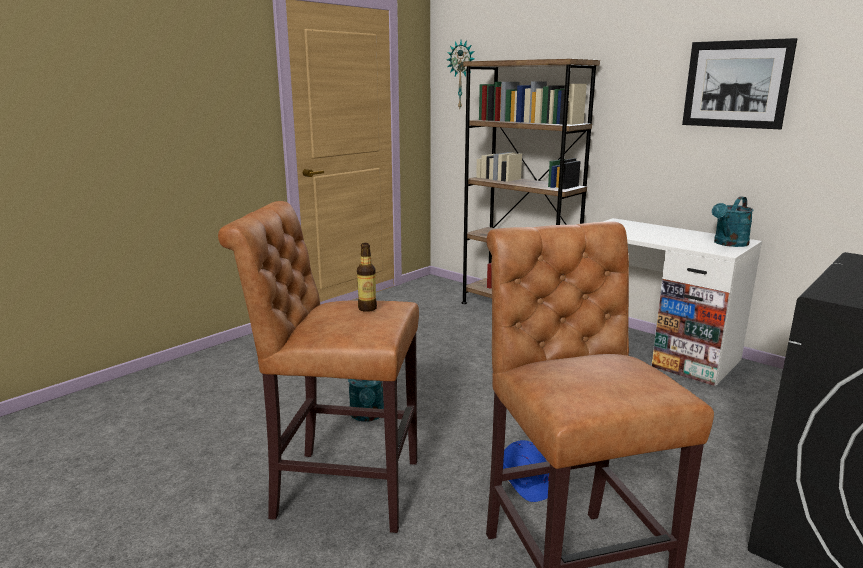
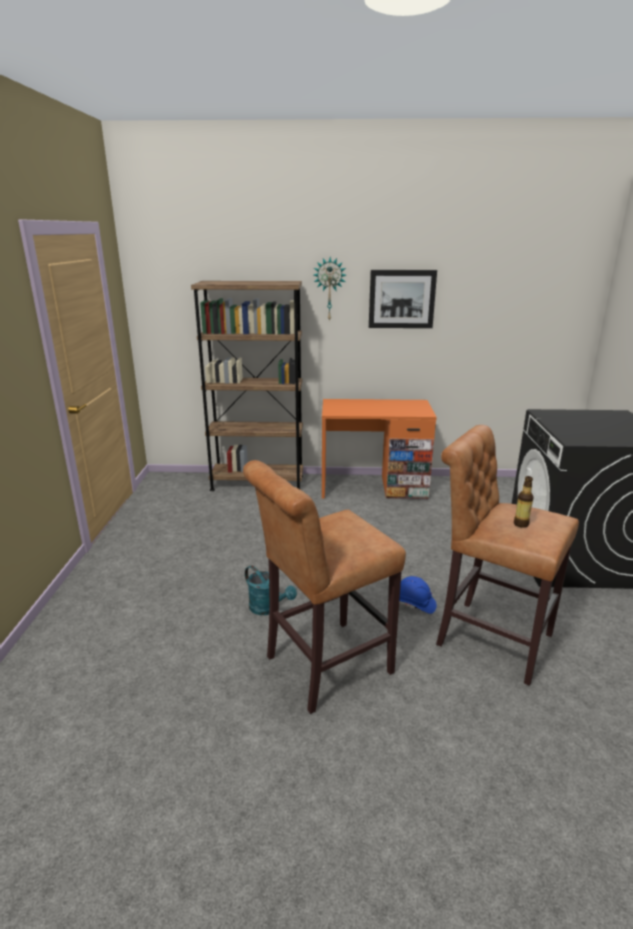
camera: 40 degrees left, 5 degrees up
bottle [357,243,377,312] -> bottle moved to [514,476,534,528]
wall clock [447,40,474,108] -> wall clock moved to [314,257,346,322]
white desk [603,218,762,386] -> orange desk [322,399,437,499]
turquoise watering can [712,196,754,247] -> none

